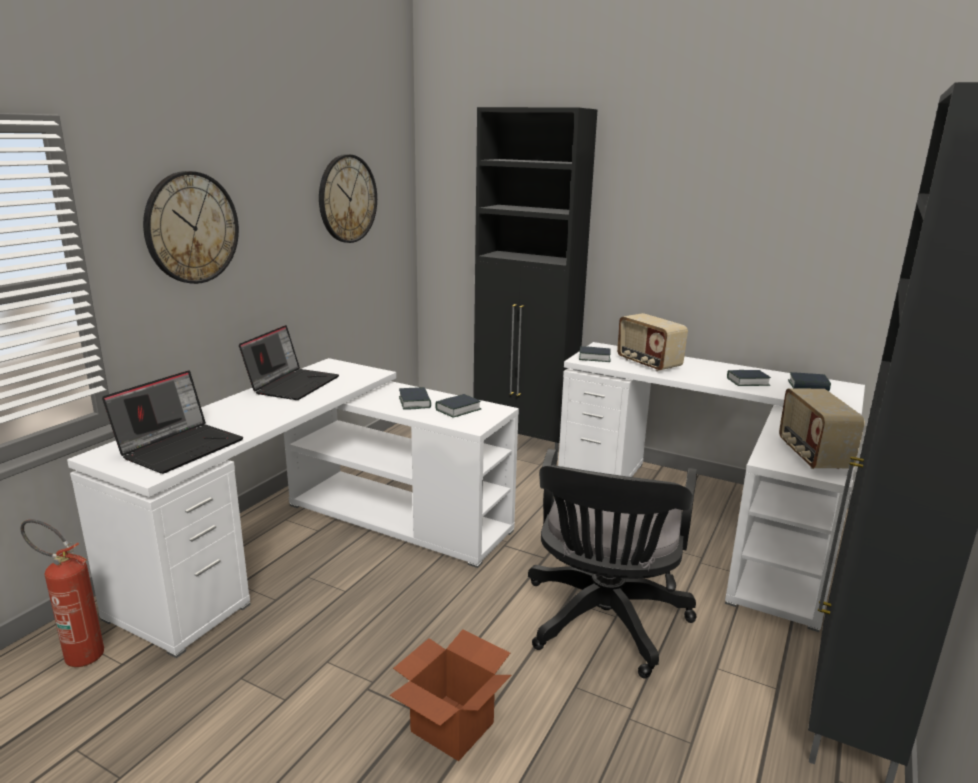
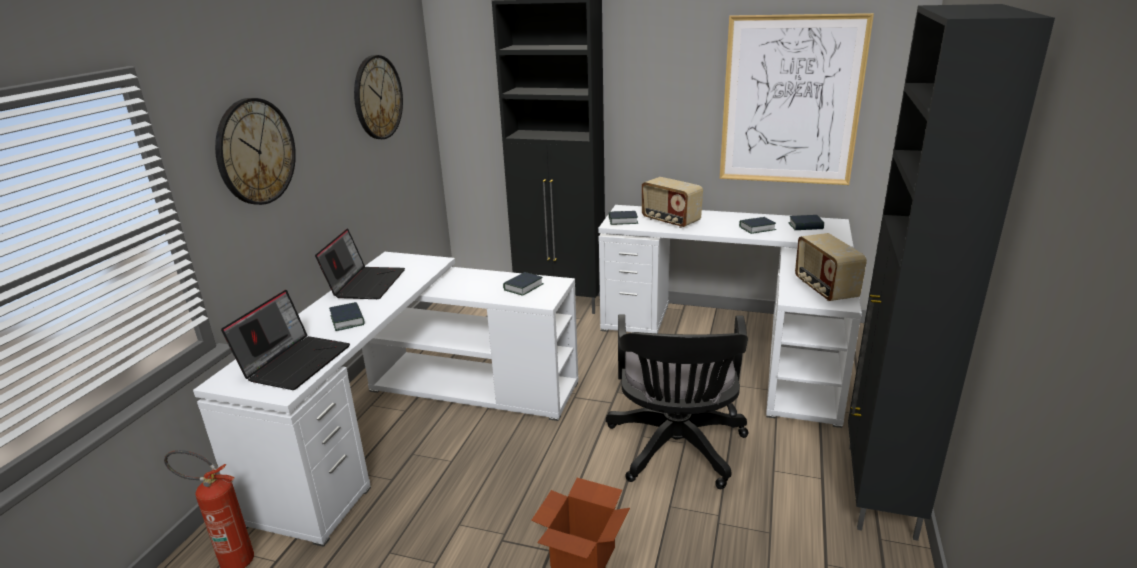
camera: 10 degrees left, 5 degrees up
book [399,387,431,410] -> book moved to [329,302,365,331]
none -> picture [720,13,874,185]

